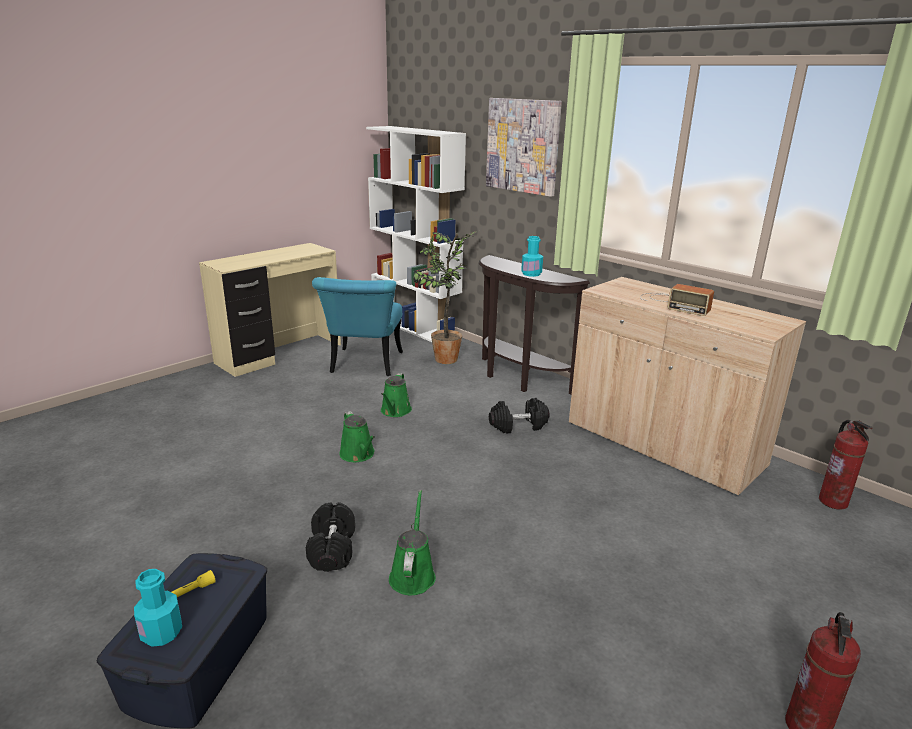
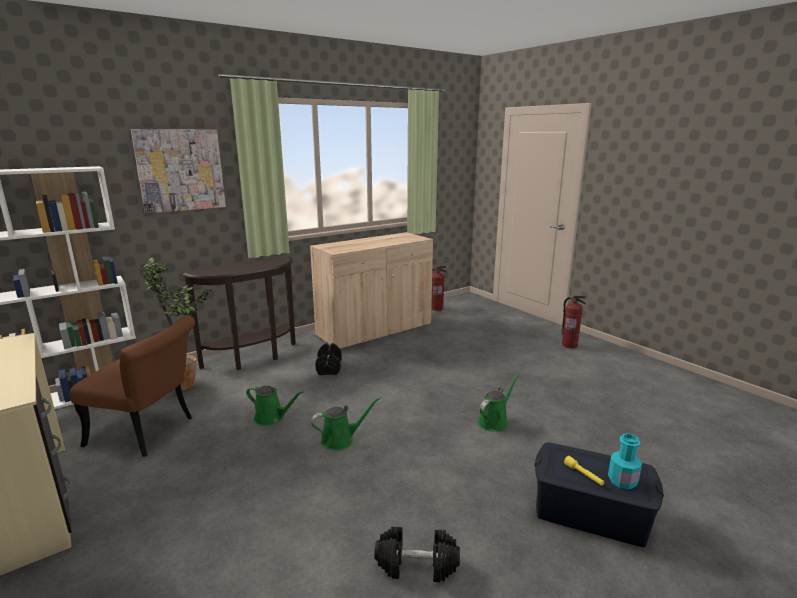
camera: 80 degrees left, 5 degrees down
black dumbbell [306,502,355,572] -> black dumbbell moved to [374,527,460,582]
turquoise chair [312,277,403,376] -> brown chair [69,316,195,457]
green watering can [389,490,436,595] -> green watering can turned 120 degrees clockwise [477,374,519,432]
turquoise bottle [521,236,543,277] -> none
radio [640,284,714,316] -> none

